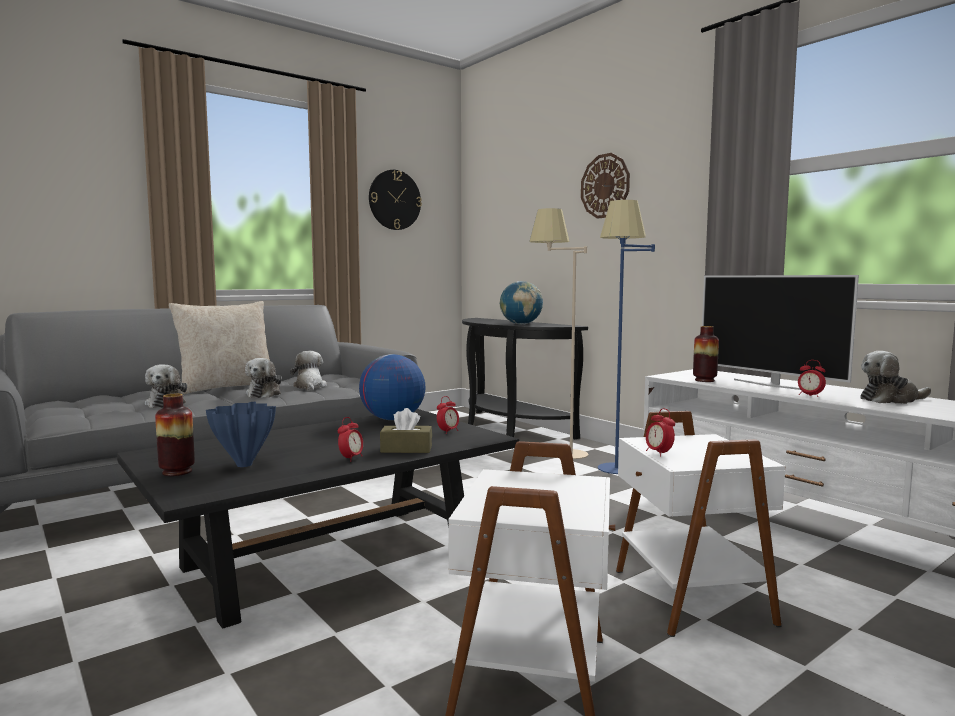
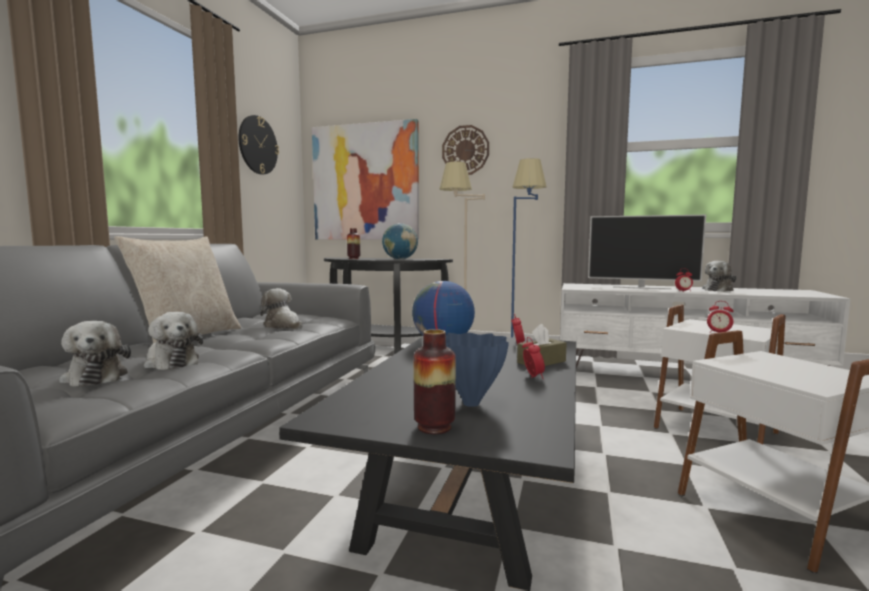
camera: 35 degrees left, 0 degrees up
plush toy [245,358,282,398] -> plush toy moved to [59,321,131,387]
vase [693,326,719,382] -> vase moved to [347,228,360,259]
none -> picture [312,119,419,240]

